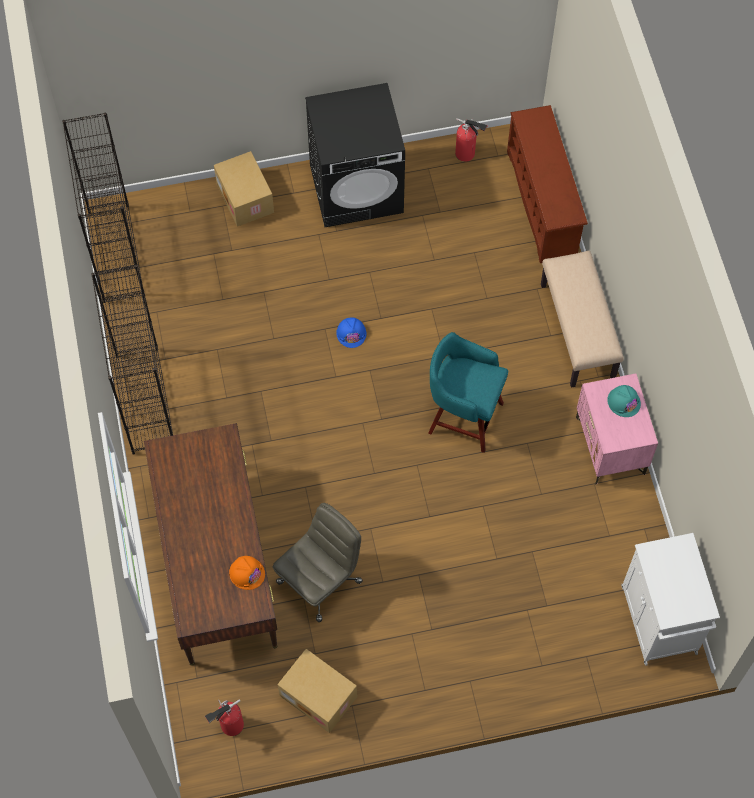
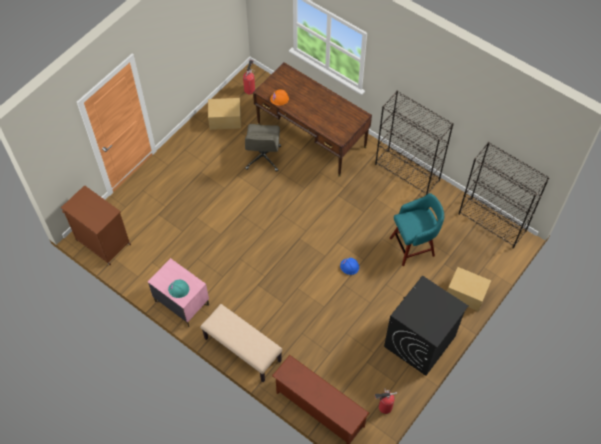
camera: 140 degrees right, 5 degrees down
turquoise stool [428,332,508,453] -> turquoise stool moved to [390,193,444,266]
white cabinet [621,533,720,666] -> brown cabinet [61,185,131,265]

